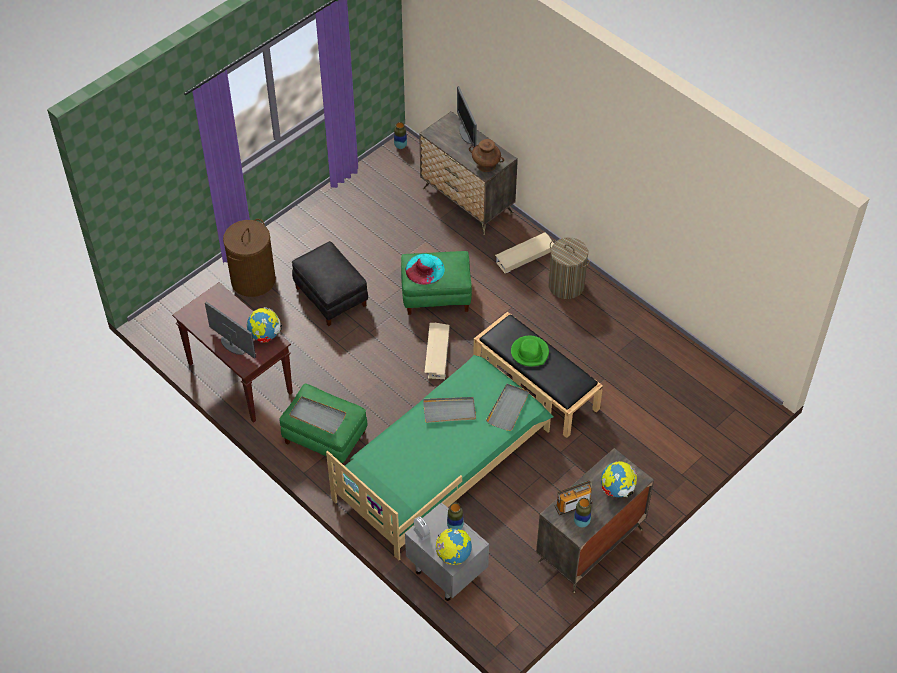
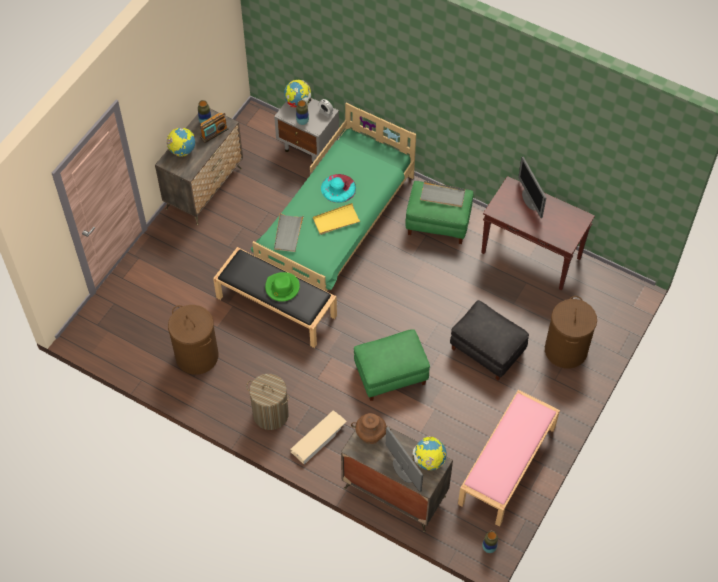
camera: 165 degrees right, 5 degrees up
monitor [205,301,256,358] -> monitor turned 45 degrees clockwise [518,156,546,218]
globe [247,307,282,343] -> globe moved to [412,436,446,470]
turquoise hat [406,254,445,285] -> turquoise hat moved to [321,174,356,203]
grey tray [423,397,476,423] -> yellow tray [313,203,361,235]
beige storage box [425,323,449,379] -> none
none -> brown laundry basket [168,305,218,375]
none -> pink bench [458,390,560,526]

